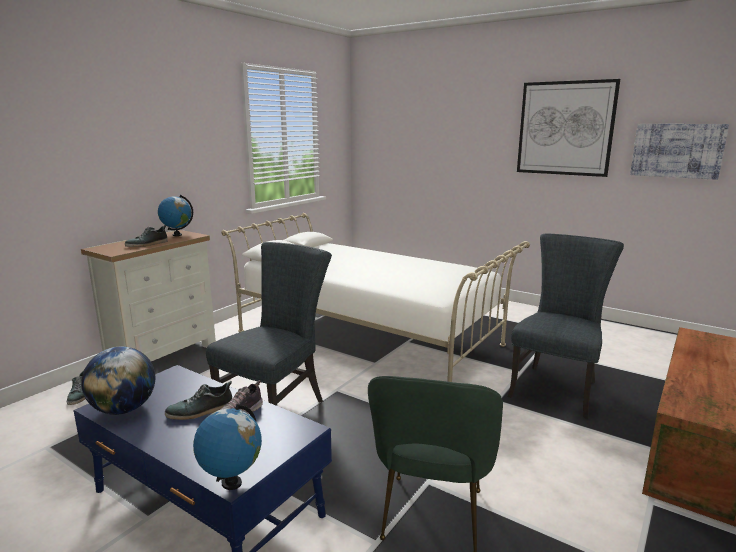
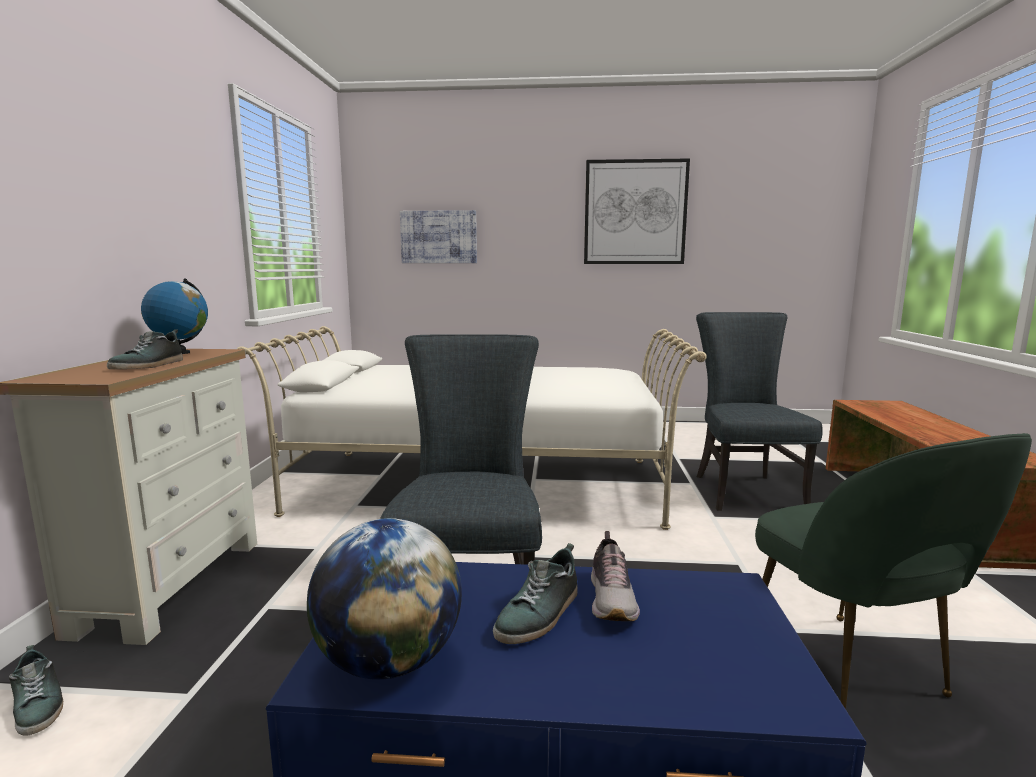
camera: 30 degrees left, 5 degrees down
globe [193,404,262,490] -> none
picture [630,124,729,180] -> picture moved to [400,210,477,263]

